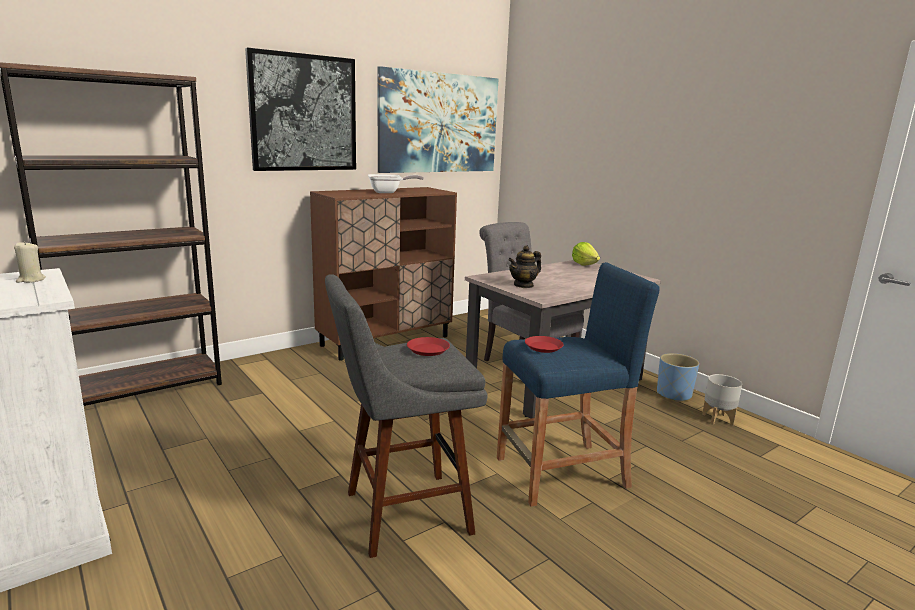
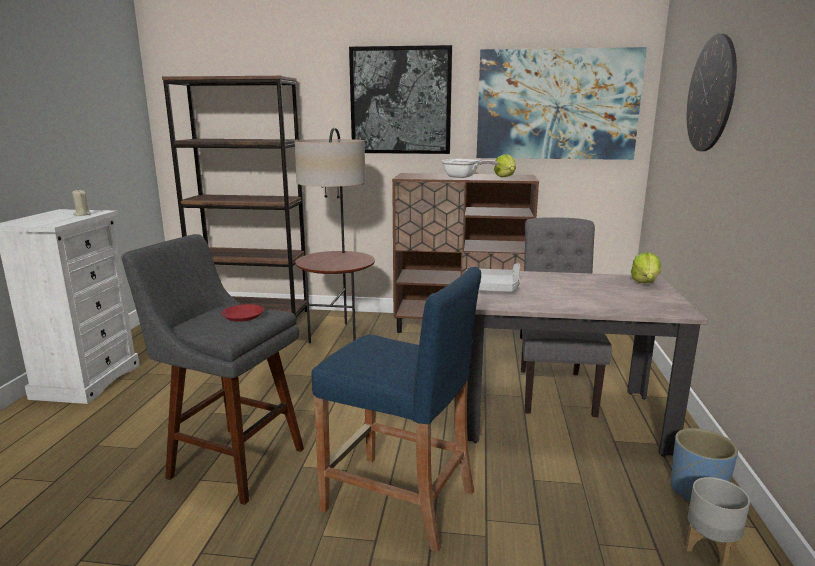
camera: 45 degrees right, 0 degrees up
teapot [508,245,541,288] -> grey tray [479,263,520,292]
red plate [525,336,564,353] -> none
none -> floor lamp [295,127,375,343]
none -> lettuce [494,154,516,177]
none -> wall clock [687,34,737,151]

